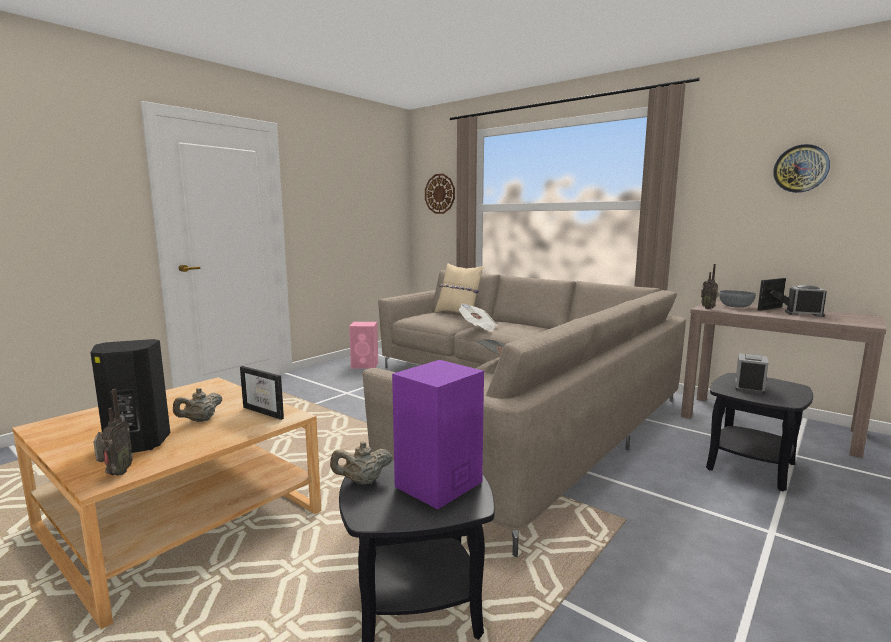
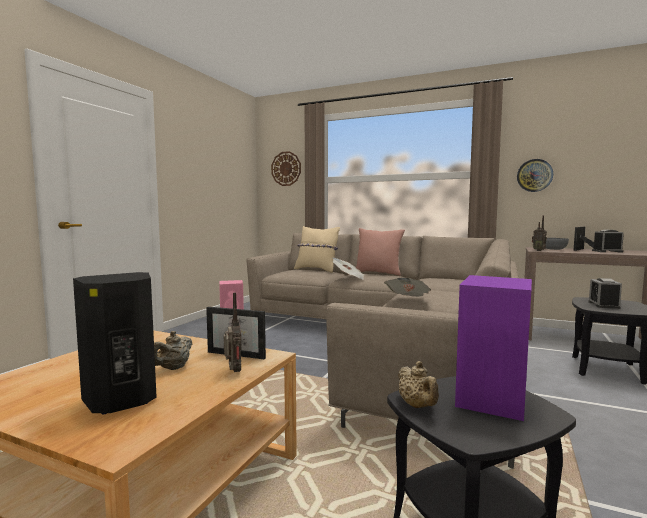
camera: 15 degrees left, 5 degrees down
radio [93,389,133,476] -> radio moved to [224,292,241,372]
beige teapot [330,442,393,485] -> beige teapot turned 75 degrees counterclockwise [398,361,439,408]
wall clock [773,144,830,193] -> wall clock moved to [517,159,553,192]
none -> pink pillow [356,228,405,276]

